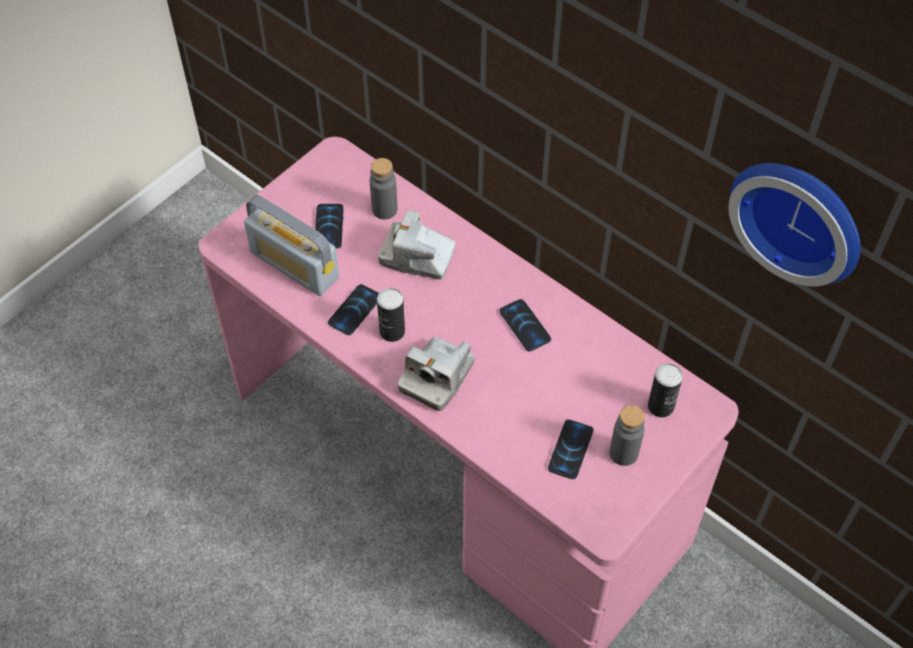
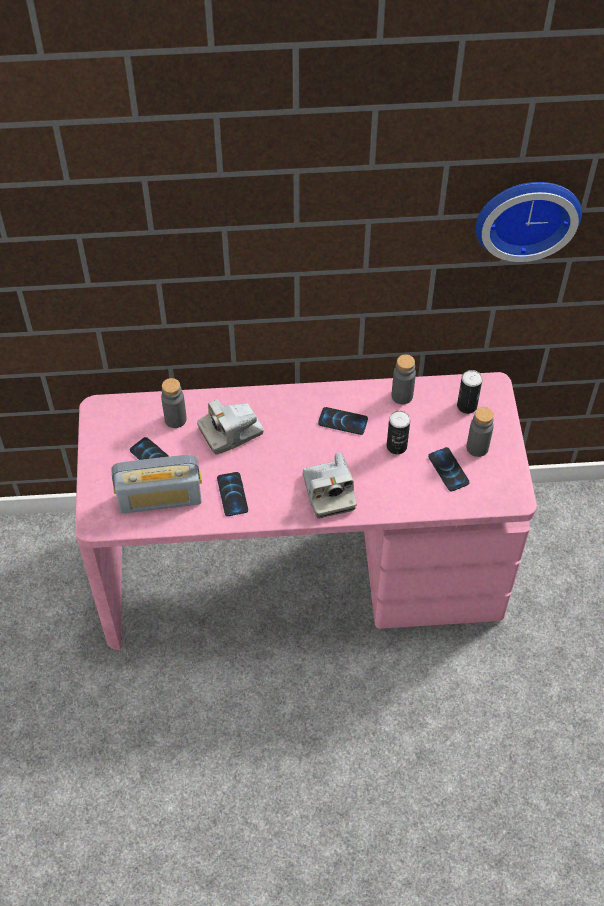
camera: 45 degrees left, 0 degrees up
can [377,288,405,342] -> can moved to [387,411,410,455]
none -> grey bottle [392,354,416,404]

